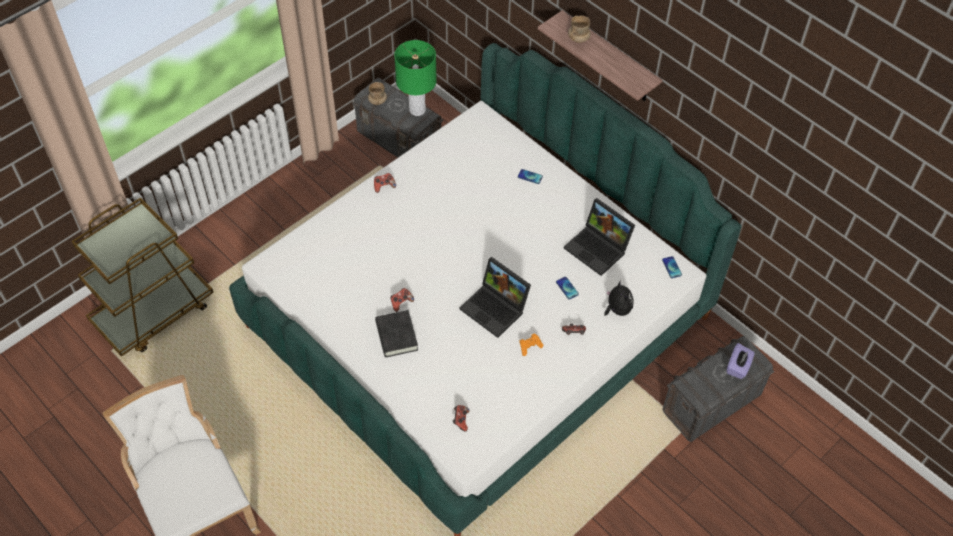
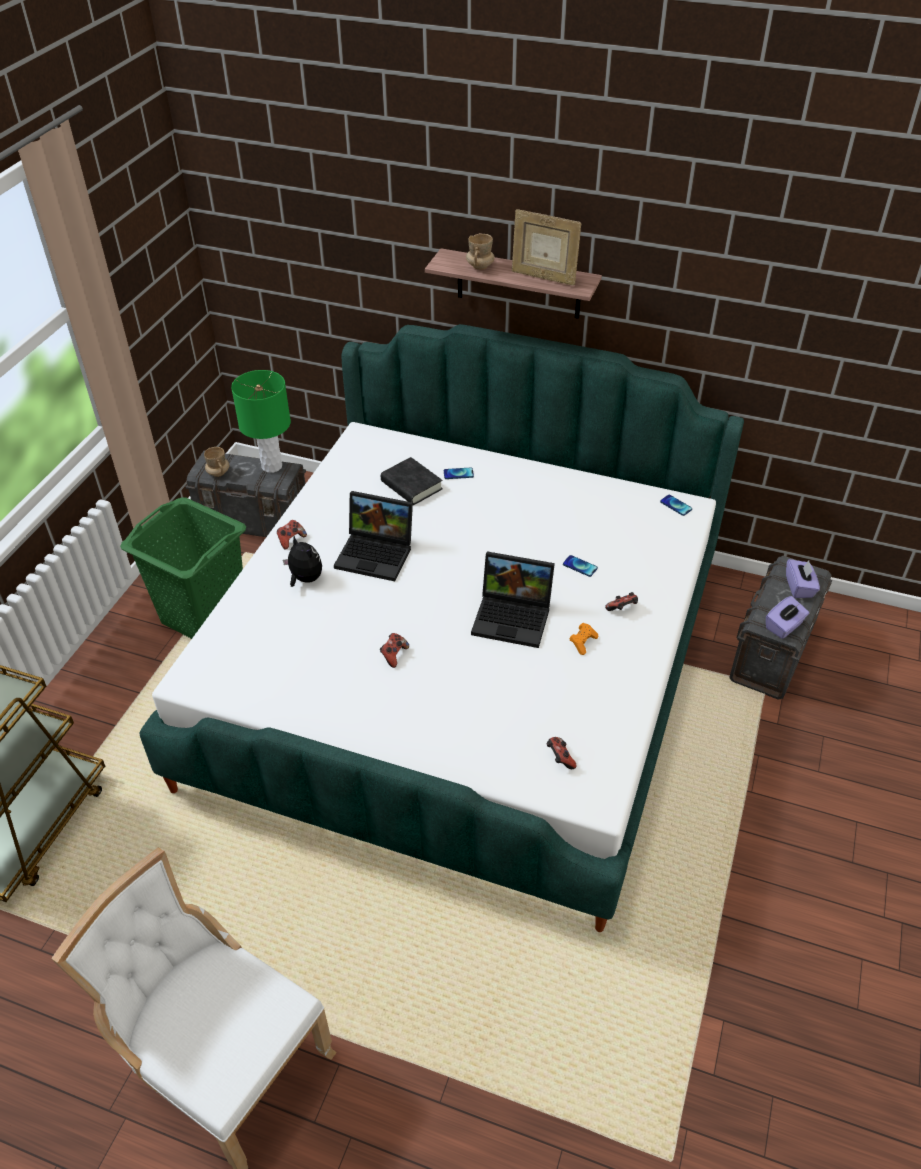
camera: 25 degrees left, 10 degrees down
black book [375,310,418,357] -> black book moved to [381,457,443,505]
laptop [564,198,635,276] -> laptop moved to [334,491,413,581]
plush toy [604,281,633,316] -> plush toy moved to [283,536,322,587]
none -> green laundry basket [120,498,246,639]
none -> picture frame [512,209,581,286]
none -> purple tissue box [766,596,809,639]

